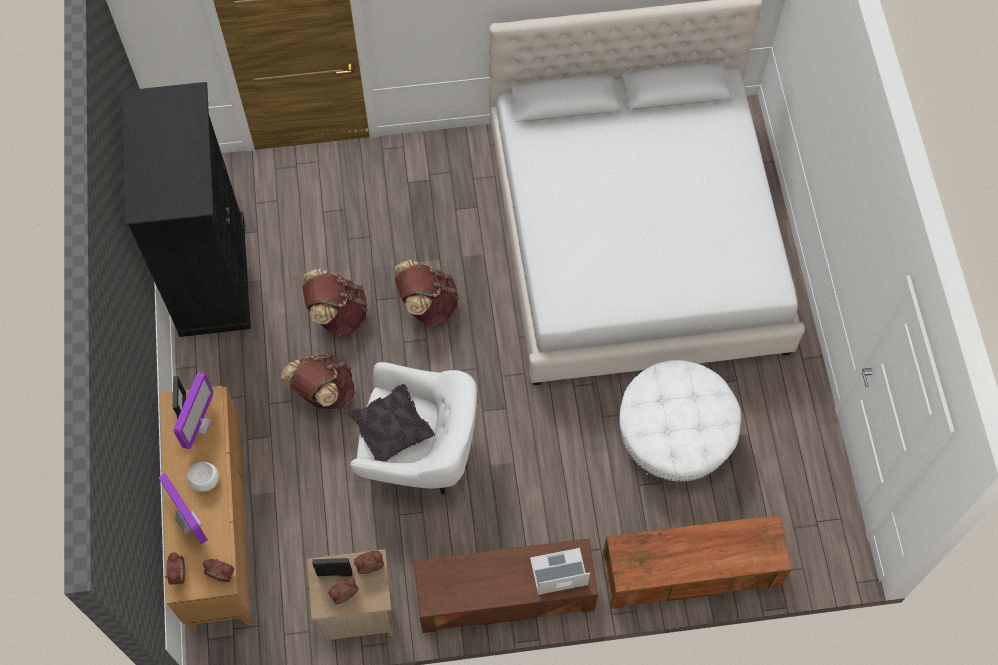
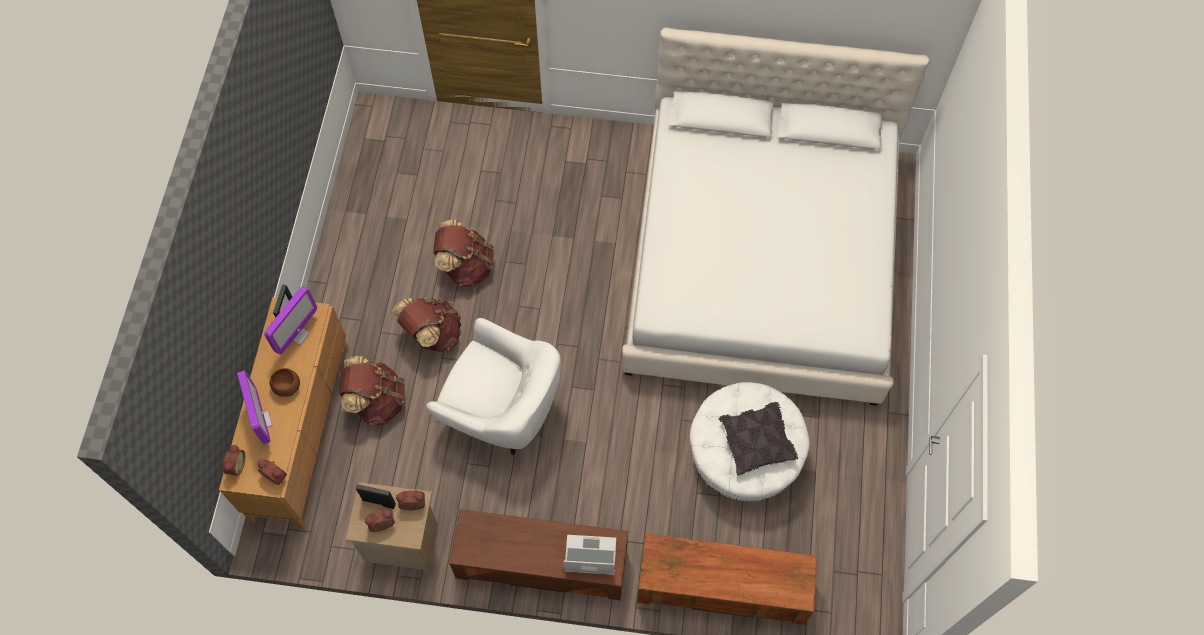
camera: 15 degrees right, 0 degrees up
black wardrobe [123,82,251,337] -> none
white bowl [187,461,219,492] -> brown bowl [270,368,300,397]
black pillow [348,384,435,462] -> black pillow moved to [719,402,798,476]
brown backpack [395,260,459,326] -> brown backpack moved to [339,356,405,425]

